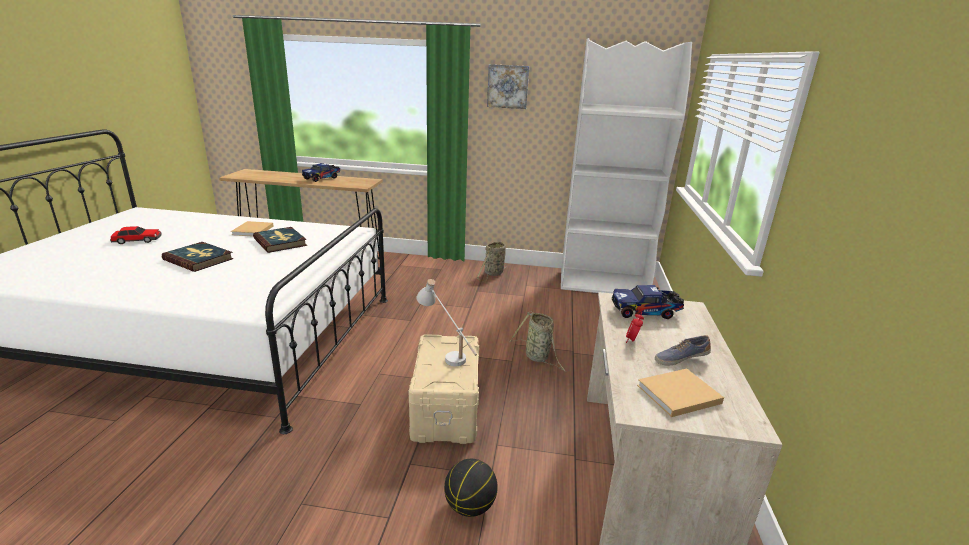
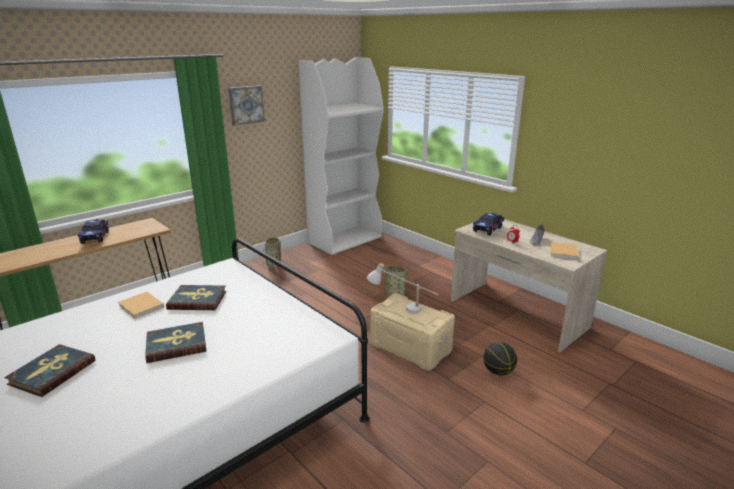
camera: 50 degrees left, 0 degrees up
toy car [110,226,161,244] -> book [4,344,95,397]

